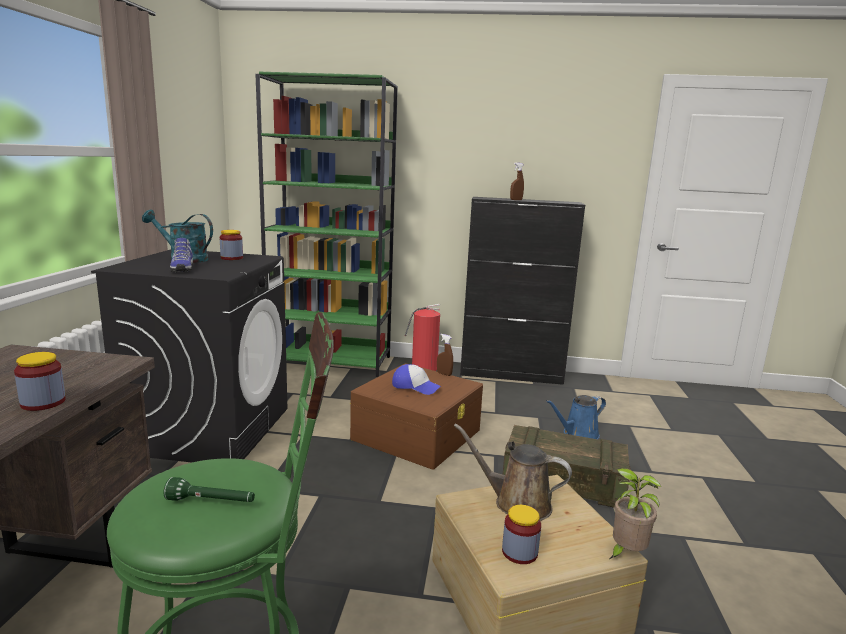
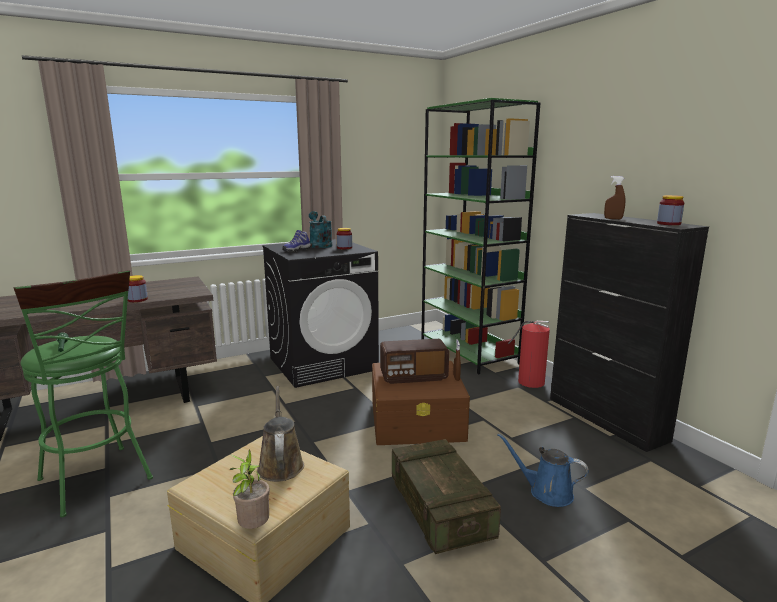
camera: 55 degrees right, 0 degrees up
cap [392,364,441,395] -> radio [380,339,449,384]
jar [502,505,541,564] -> jar moved to [657,195,684,225]

